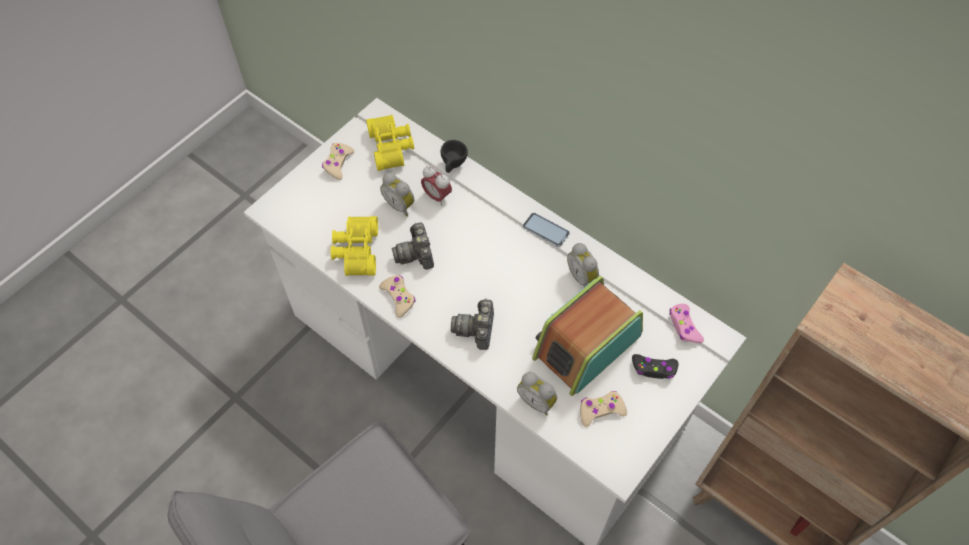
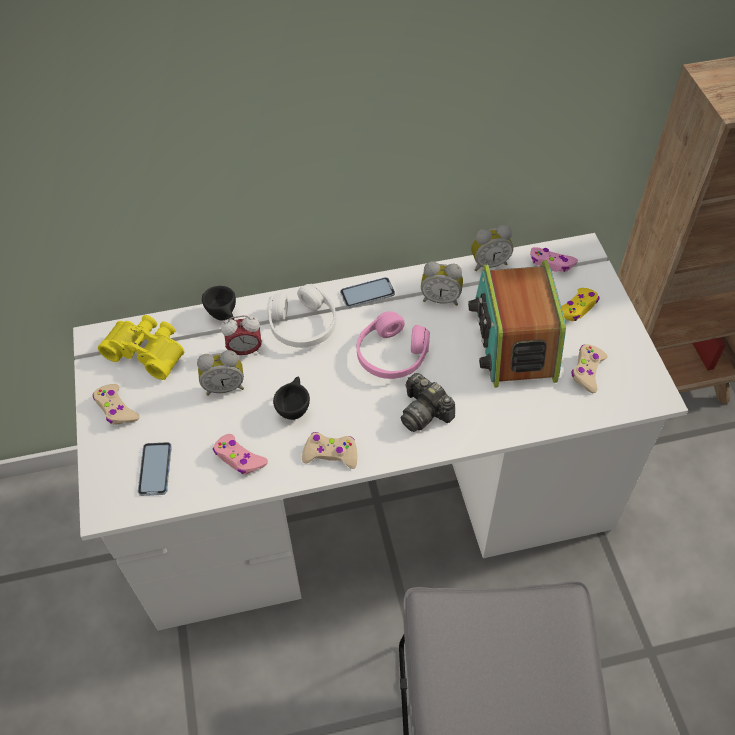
camera: 50 degrees left, 5 degrees down
yellow binoculars [331,216,378,276] -> pink game controller [213,434,268,474]
camera [392,222,434,270] -> black cup [273,377,310,420]
alarm clock [517,372,557,416] -> alarm clock moved to [471,225,513,271]
black game controller [632,354,679,379] -> yellow game controller [561,288,599,321]
none -> phone [138,442,172,496]
none -> white headphones [267,284,337,348]
none -> pink headphones [357,312,430,379]

